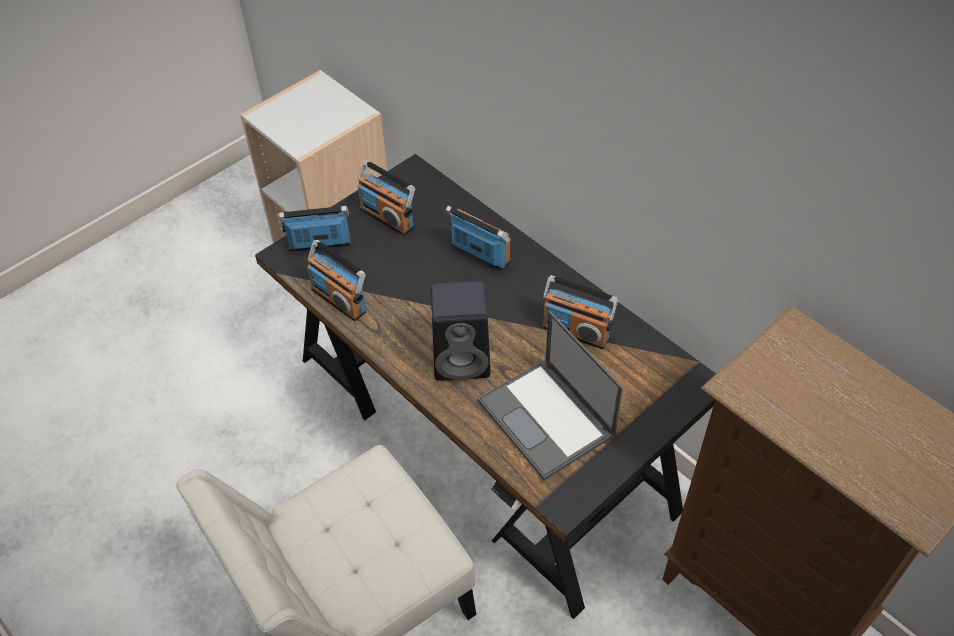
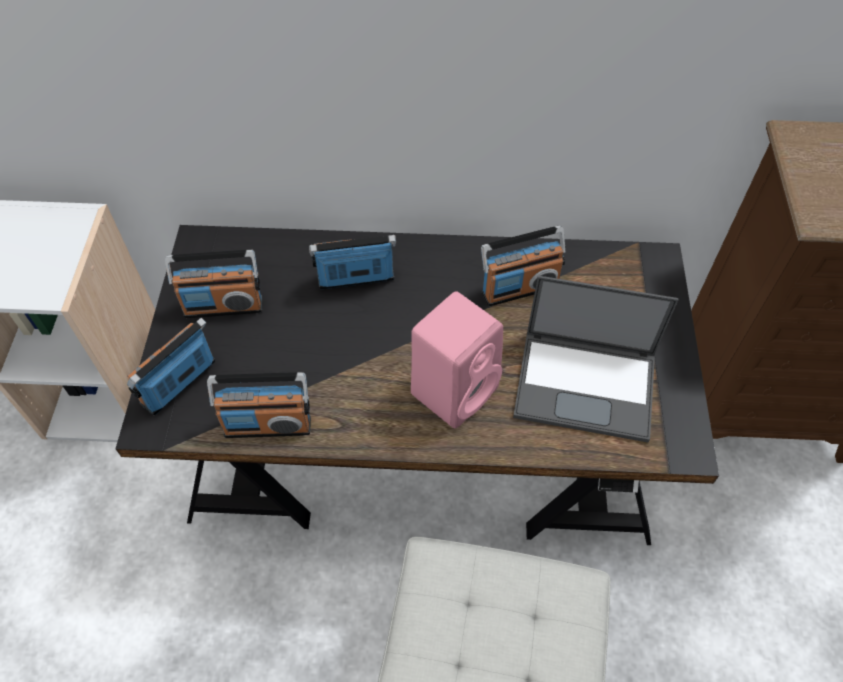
camera: 45 degrees left, 5 degrees up
black speaker [431,281,491,381] -> pink speaker [411,291,503,428]

